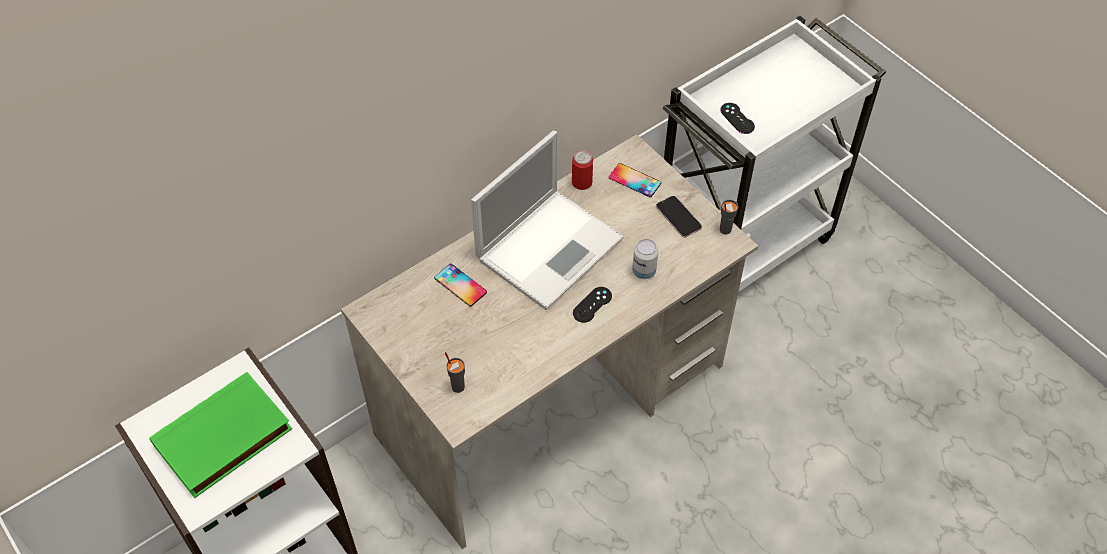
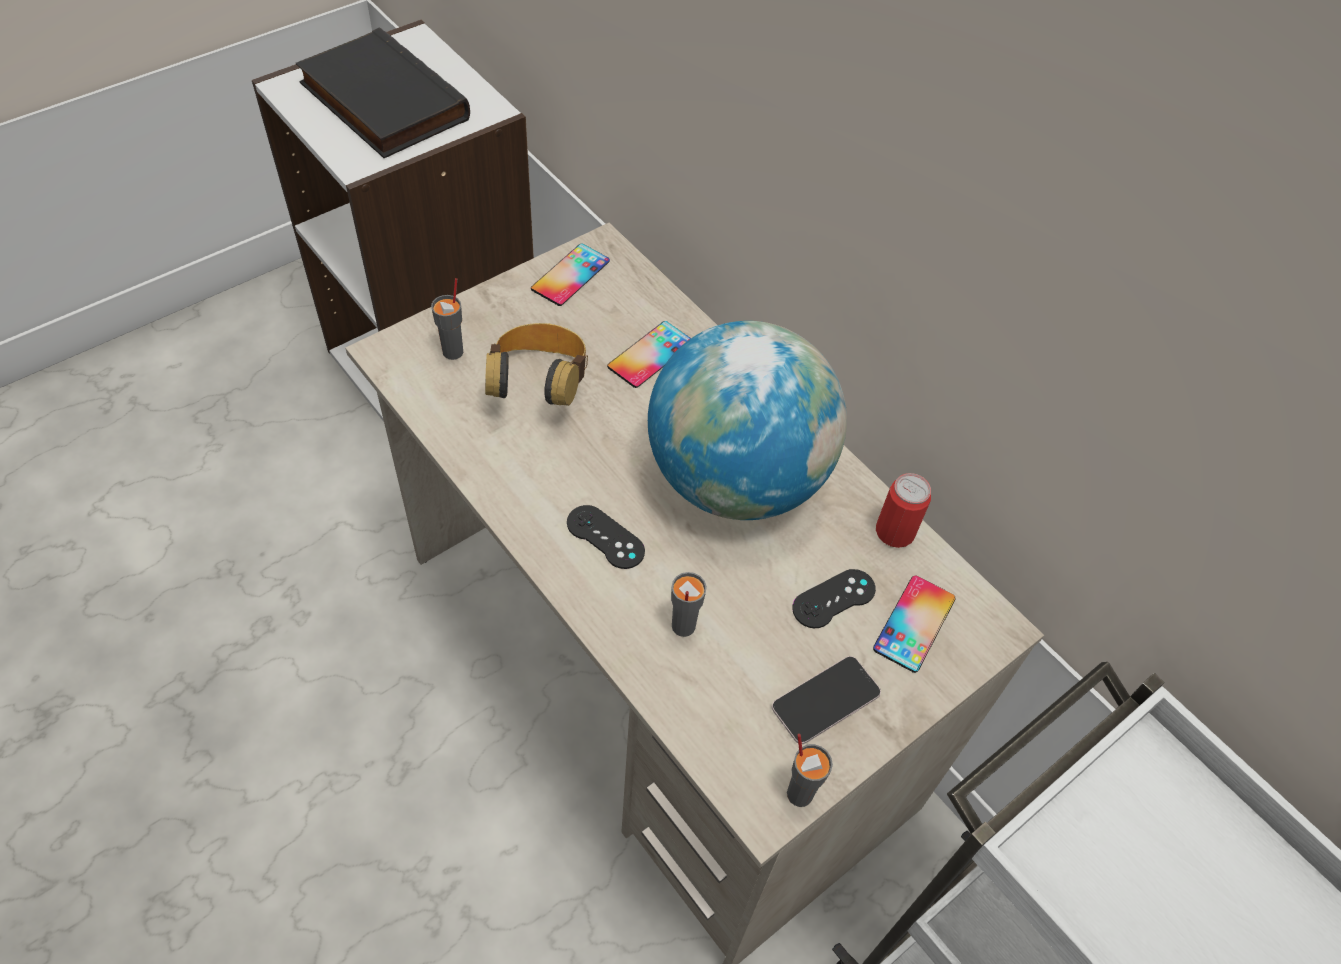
camera: 85 degrees right, 0 degrees up
green book [149,372,292,498] -> black book [296,27,470,158]
laptop [471,131,624,310] -> globe [648,321,847,520]
can [632,239,658,279] -> grey cup [671,572,707,637]
black game controller [720,103,755,134] -> black game controller moved to [792,569,876,628]
none -> headphones [485,323,588,406]
none -> phone [531,243,610,306]

